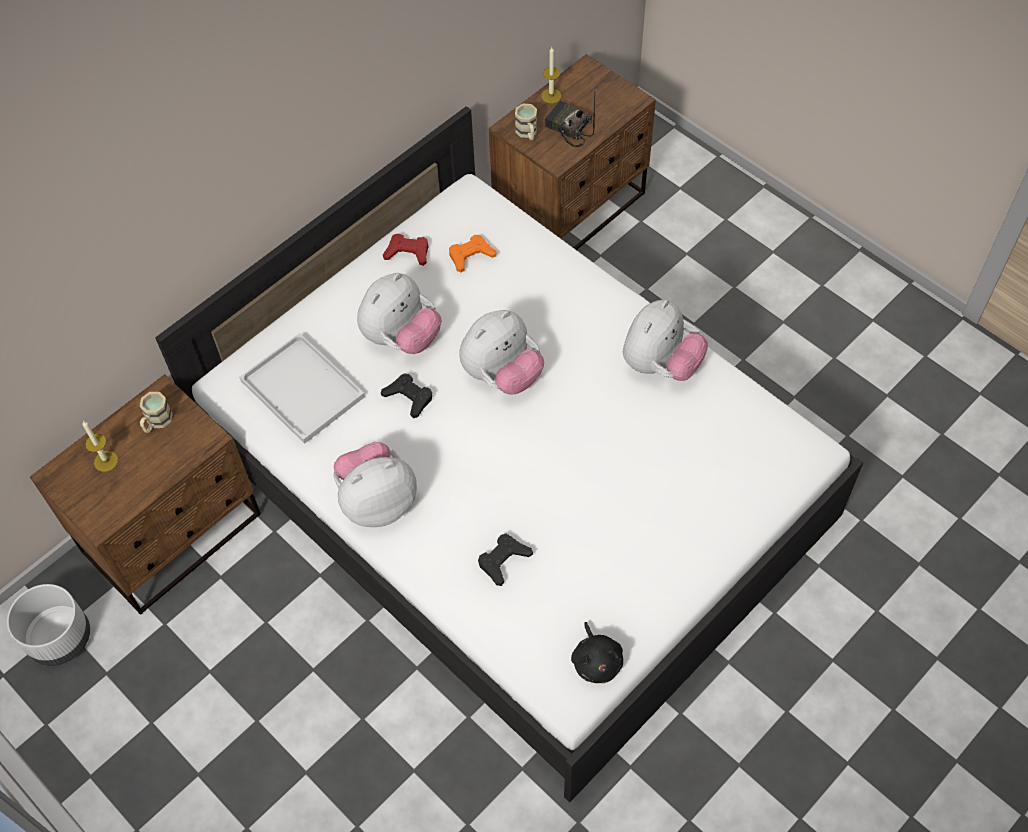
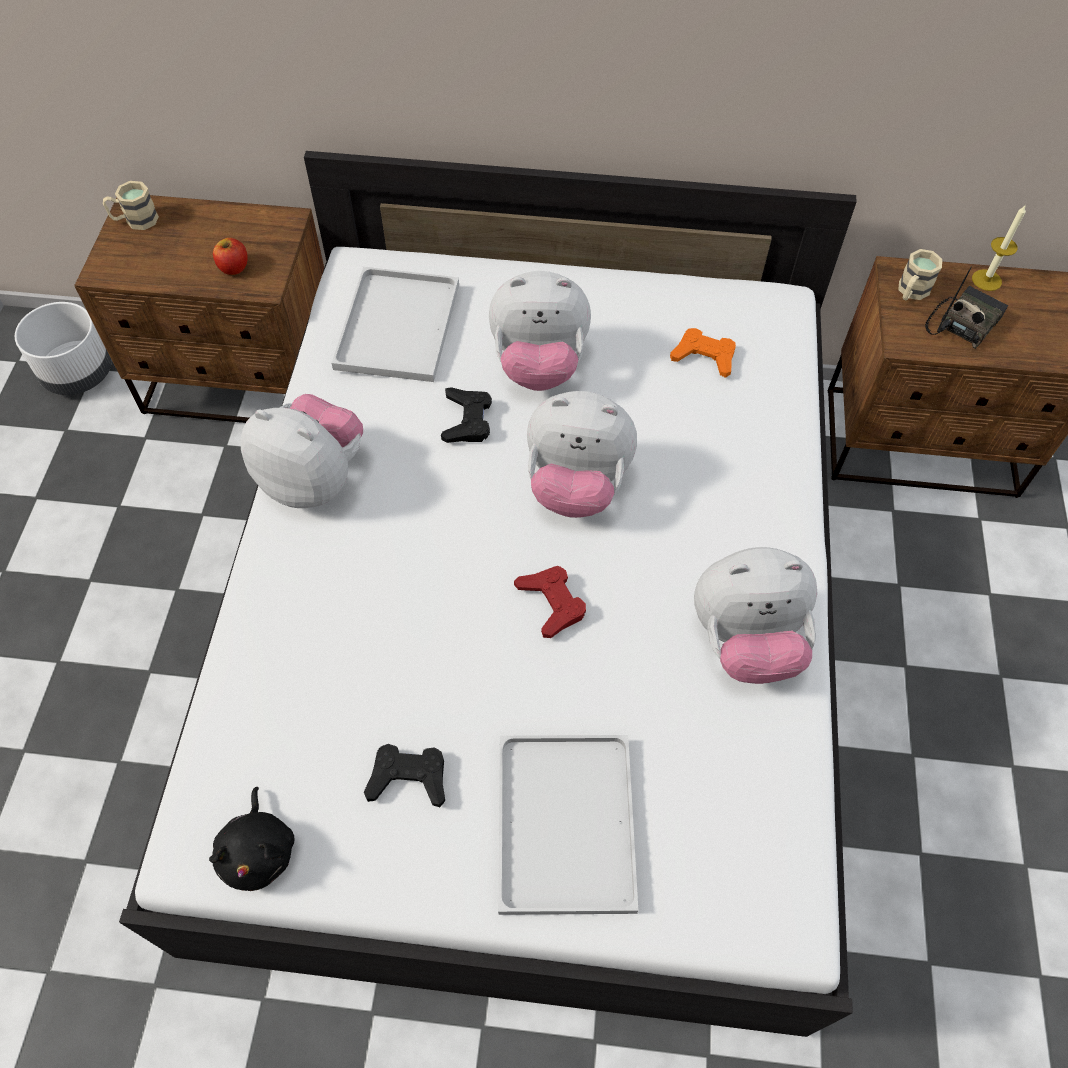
camera: 50 degrees right, 0 degrees up
candle [82,421,118,472] -> none
beige mug [140,392,173,433] -> beige mug moved to [103,181,159,230]
red game controller [383,233,428,266] -> red game controller moved to [514,566,586,638]
black game controller [478,534,533,586] -> black game controller moved to [364,744,445,807]
radio [545,93,595,147] -> radio turned 45 degrees clockwise [925,266,1008,349]
black plush toy [571,622,623,683] -> black plush toy turned 45 degrees counterclockwise [209,787,294,891]
none -> apple [213,238,248,275]
none -> white tray [498,735,638,915]

